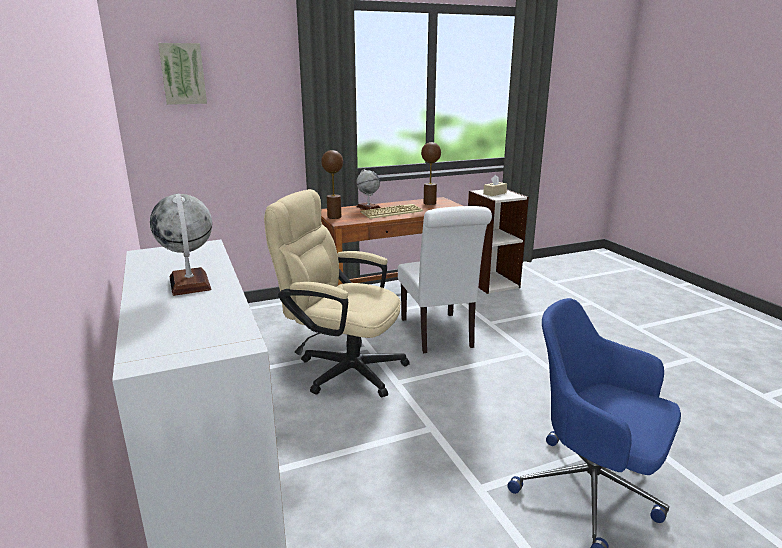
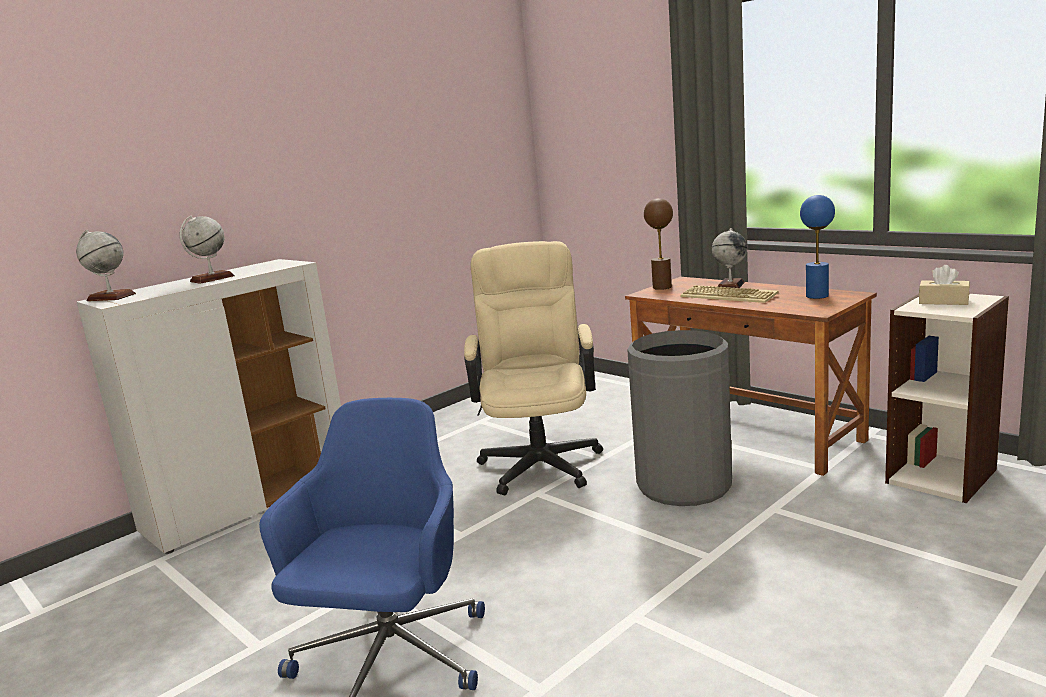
camera: 70 degrees right, 5 degrees down
picture [158,43,207,105] -> none
white chair [398,206,492,353] -> grey trash can [627,330,732,506]
brown table lamp [421,142,441,205] -> blue table lamp [800,195,835,299]
none -> globe [76,230,136,301]

